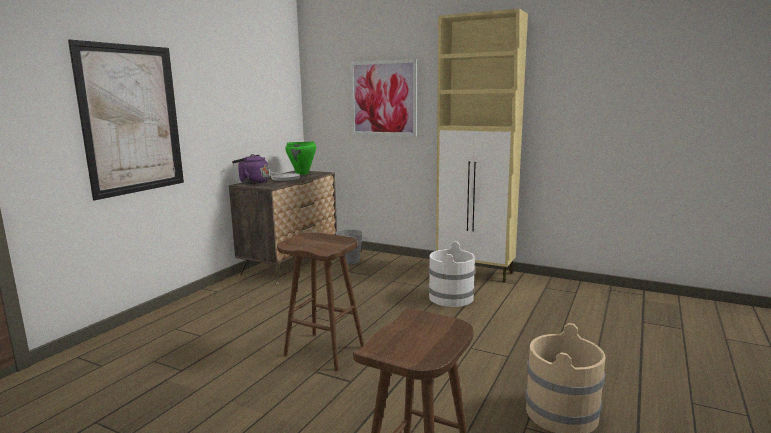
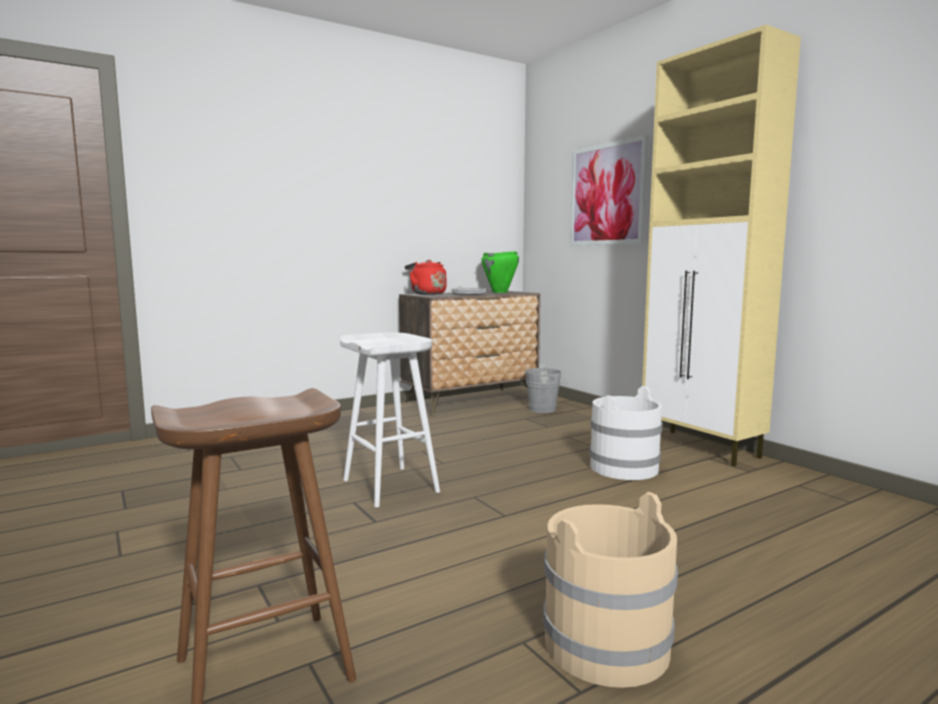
camera: 30 degrees right, 5 degrees down
picture [68,39,184,200] -> none
purple kettle [232,154,269,184] -> red kettle [405,260,446,295]
brown stool [277,233,364,371] -> white stool [340,332,440,507]

